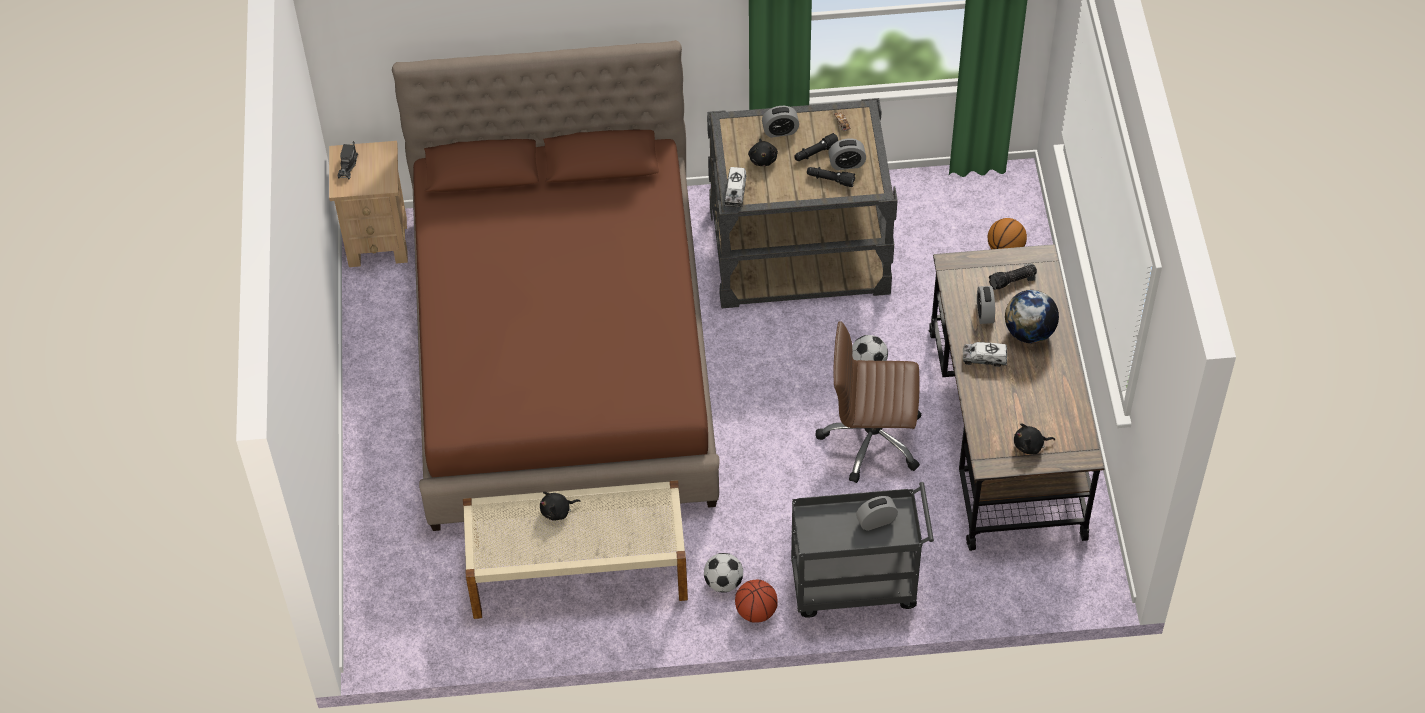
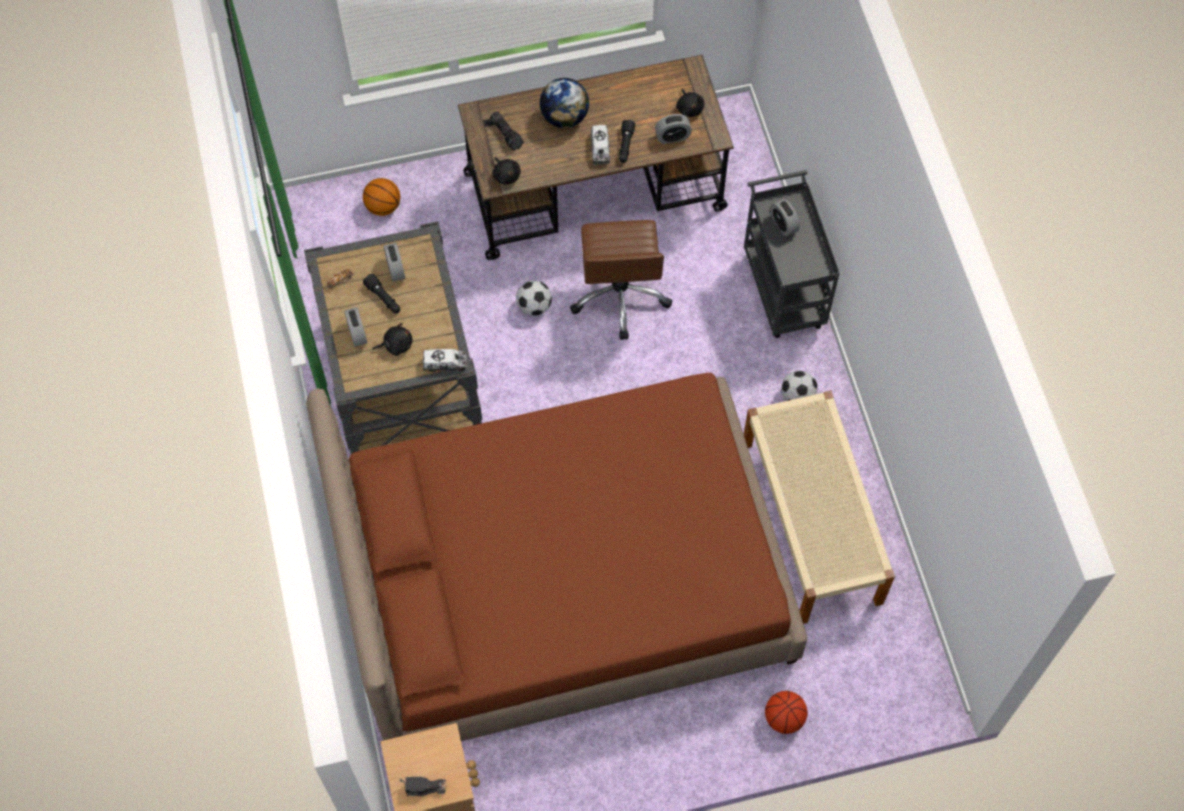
camera: 100 degrees left, 10 degrees up
black plush toy [540,492,581,520] -> black plush toy moved to [492,157,521,185]
basketball [735,580,778,623] -> basketball moved to [765,691,808,734]
black flashlight [807,167,855,187] -> black flashlight moved to [619,120,635,163]
alarm clock [977,286,995,324] -> alarm clock moved to [655,114,692,144]

